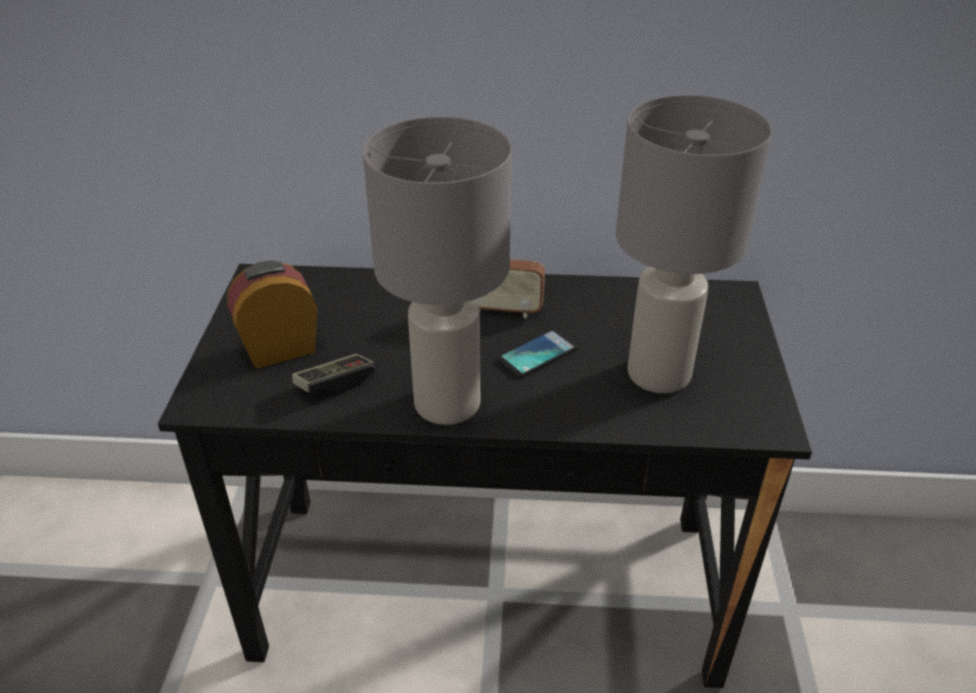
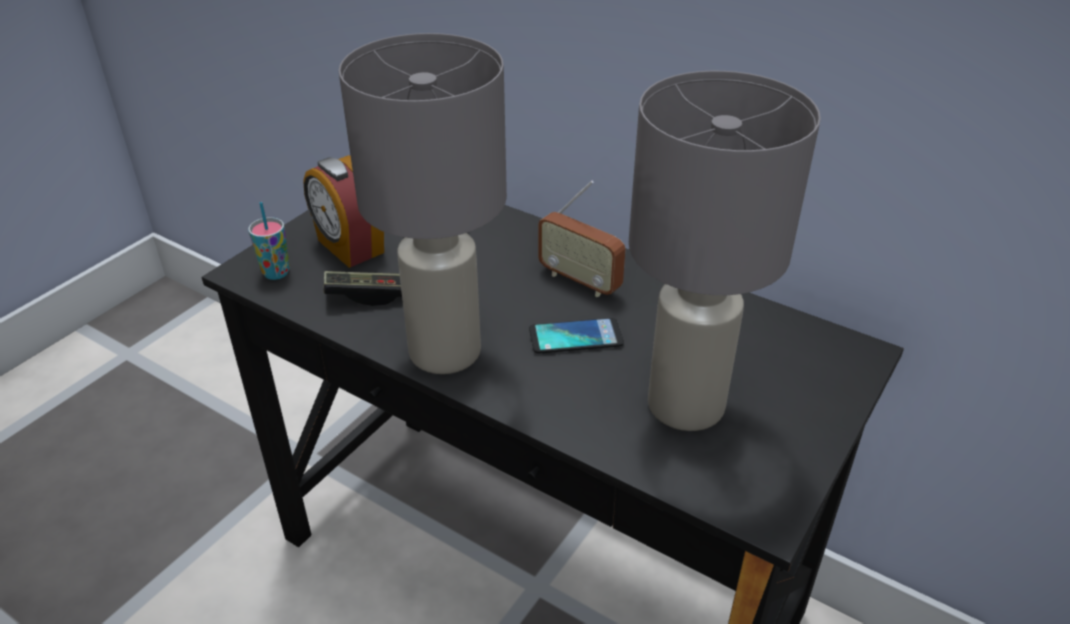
camera: 30 degrees right, 0 degrees up
alarm clock [227,261,318,369] -> alarm clock turned 135 degrees counterclockwise [303,155,384,268]
none -> cup [248,202,290,280]

